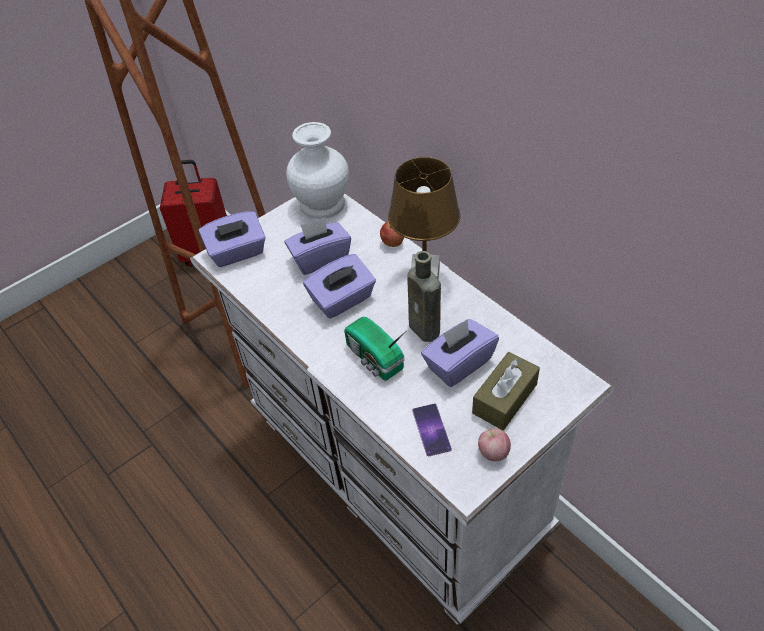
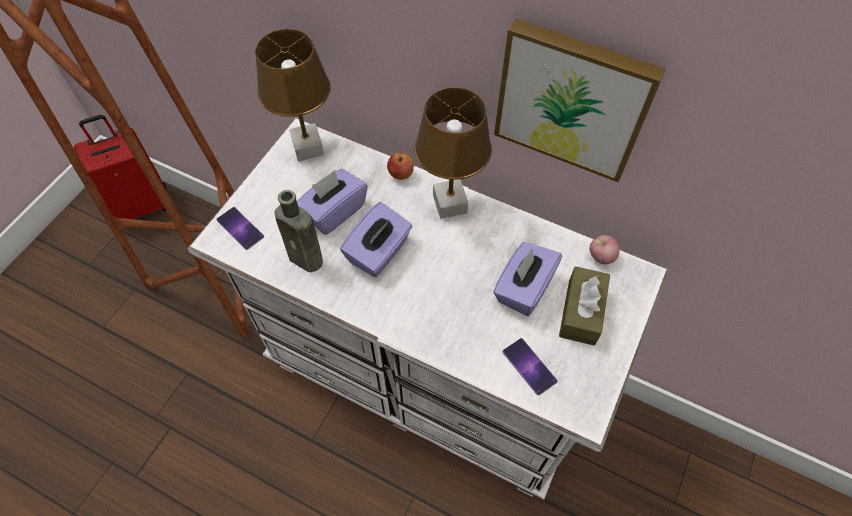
camera: 25 degrees left, 10 degrees up
purple tissue box [199,211,266,267] -> phone [216,207,264,250]
white vase [286,122,349,219] -> brown table lamp [255,29,331,161]
radio [344,317,406,381] -> none
brown bottle [407,251,441,342] -> brown bottle moved to [275,190,323,272]
apple [478,428,511,461] -> apple moved to [590,235,619,264]
none -> picture [494,18,666,182]

